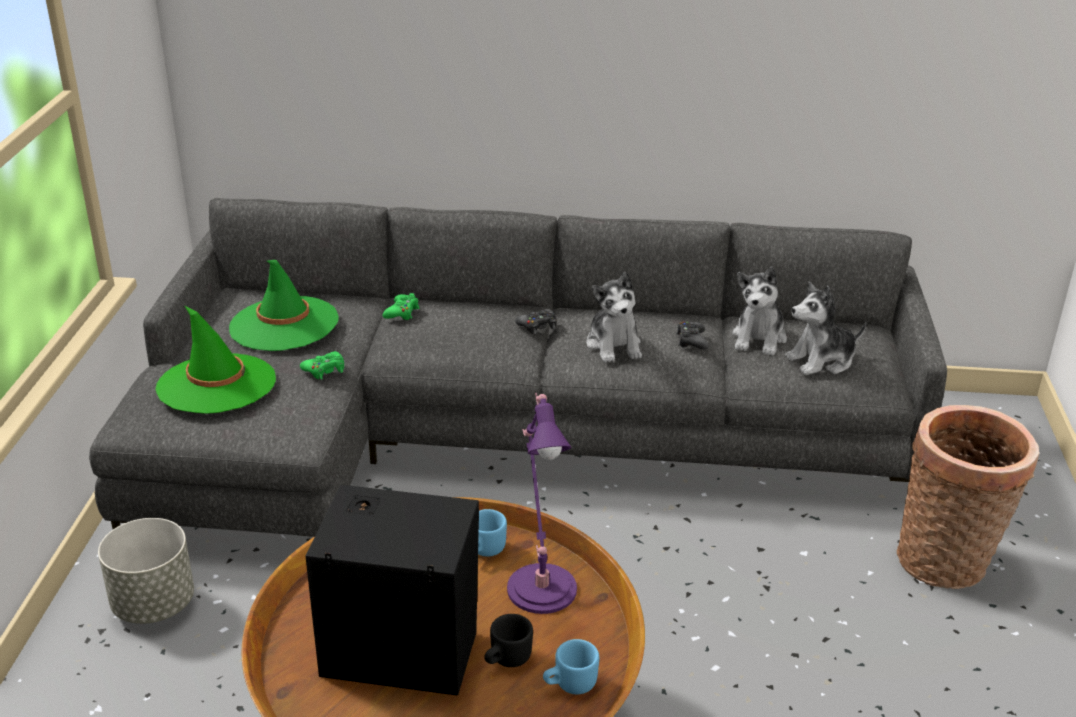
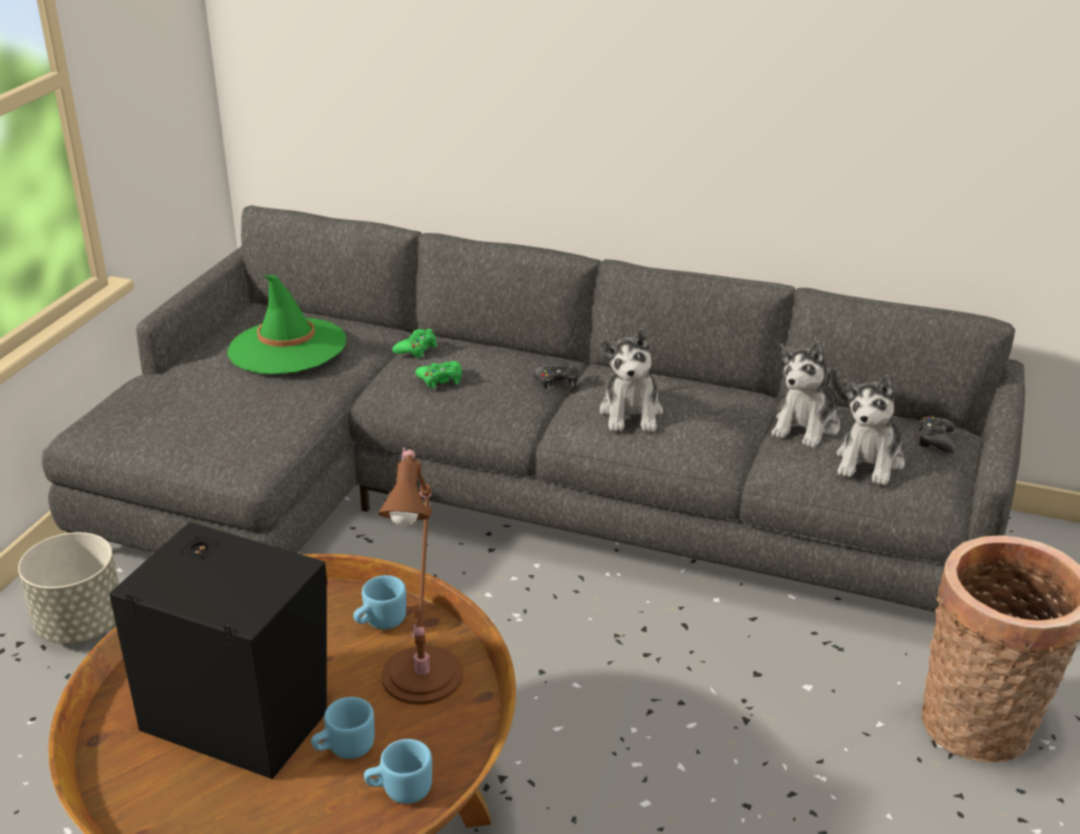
camera: 15 degrees right, 0 degrees up
green hat [156,305,276,414] -> none
green game controller [300,351,344,380] -> green game controller moved to [416,361,462,389]
black mug [484,614,533,667] -> blue mug [311,697,375,759]
purple table lamp [507,393,577,614] -> brown table lamp [378,447,463,705]
black game controller [676,322,709,349] -> black game controller moved to [917,416,955,453]
plush toy [785,282,866,375] -> plush toy turned 60 degrees counterclockwise [836,375,905,485]

